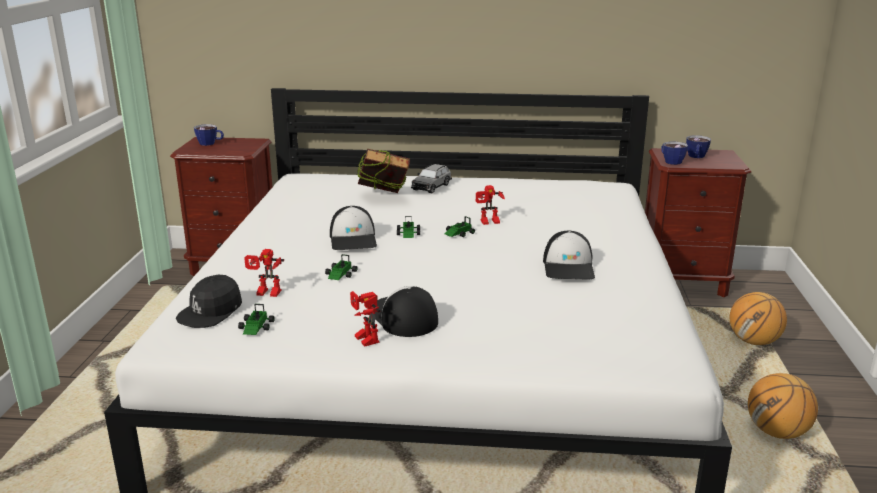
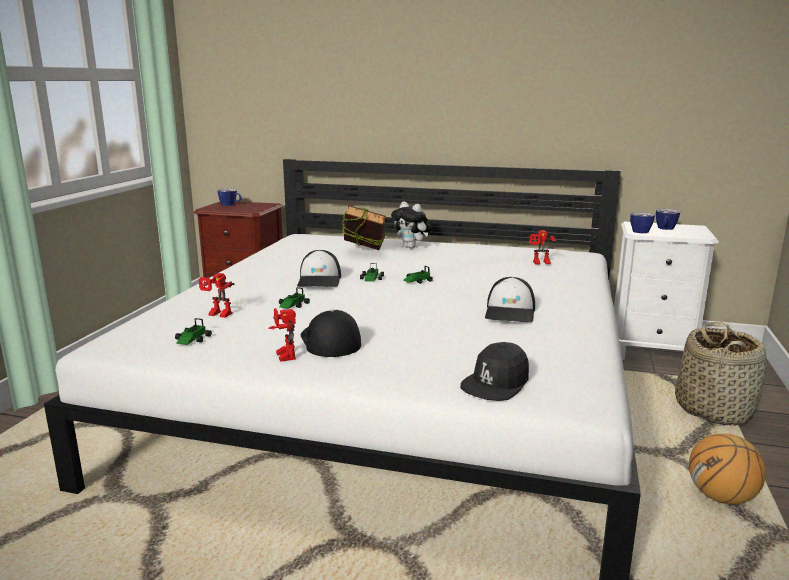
camera: 10 degrees right, 5 degrees down
black cap [176,275,242,328] -> black cap moved to [460,342,529,401]
grey toy car [411,164,452,193] -> plush toy [391,202,432,248]
toy robot [476,185,505,225] -> toy robot moved to [529,230,556,264]
brown nightstand [645,148,751,297] -> white nightstand [614,222,719,360]
basketball [730,292,787,345] -> basket [675,322,767,426]

